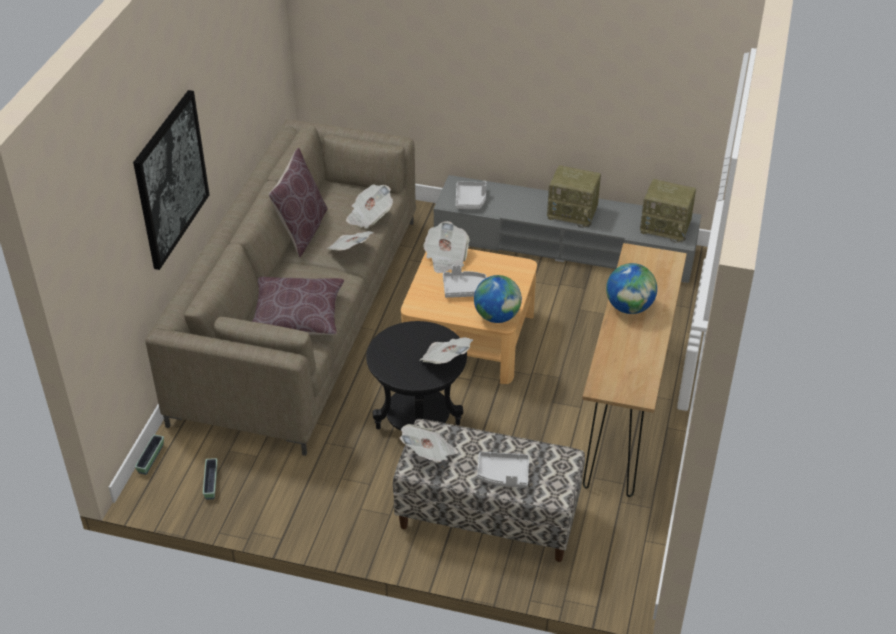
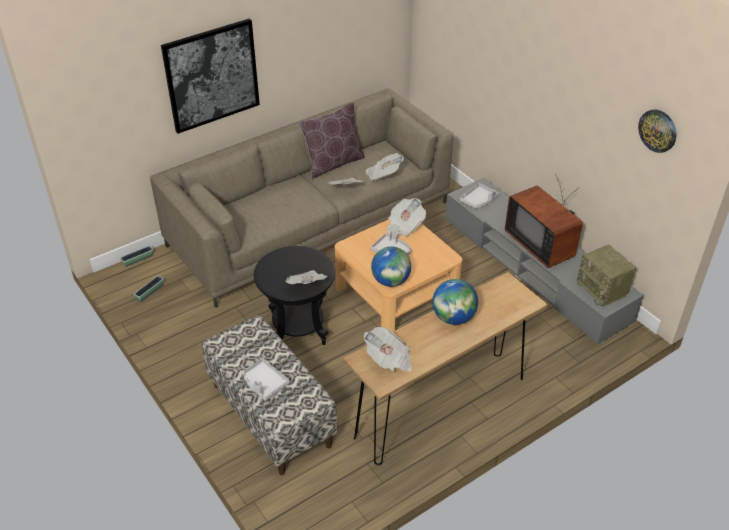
camera: 40 degrees right, 0 degrees up
brown pillow [252,277,344,335] -> none
newspaper [399,424,458,463] -> newspaper moved to [364,327,412,372]
radio [547,165,601,227] -> television [505,174,583,268]
none -> wall clock [638,109,676,153]

